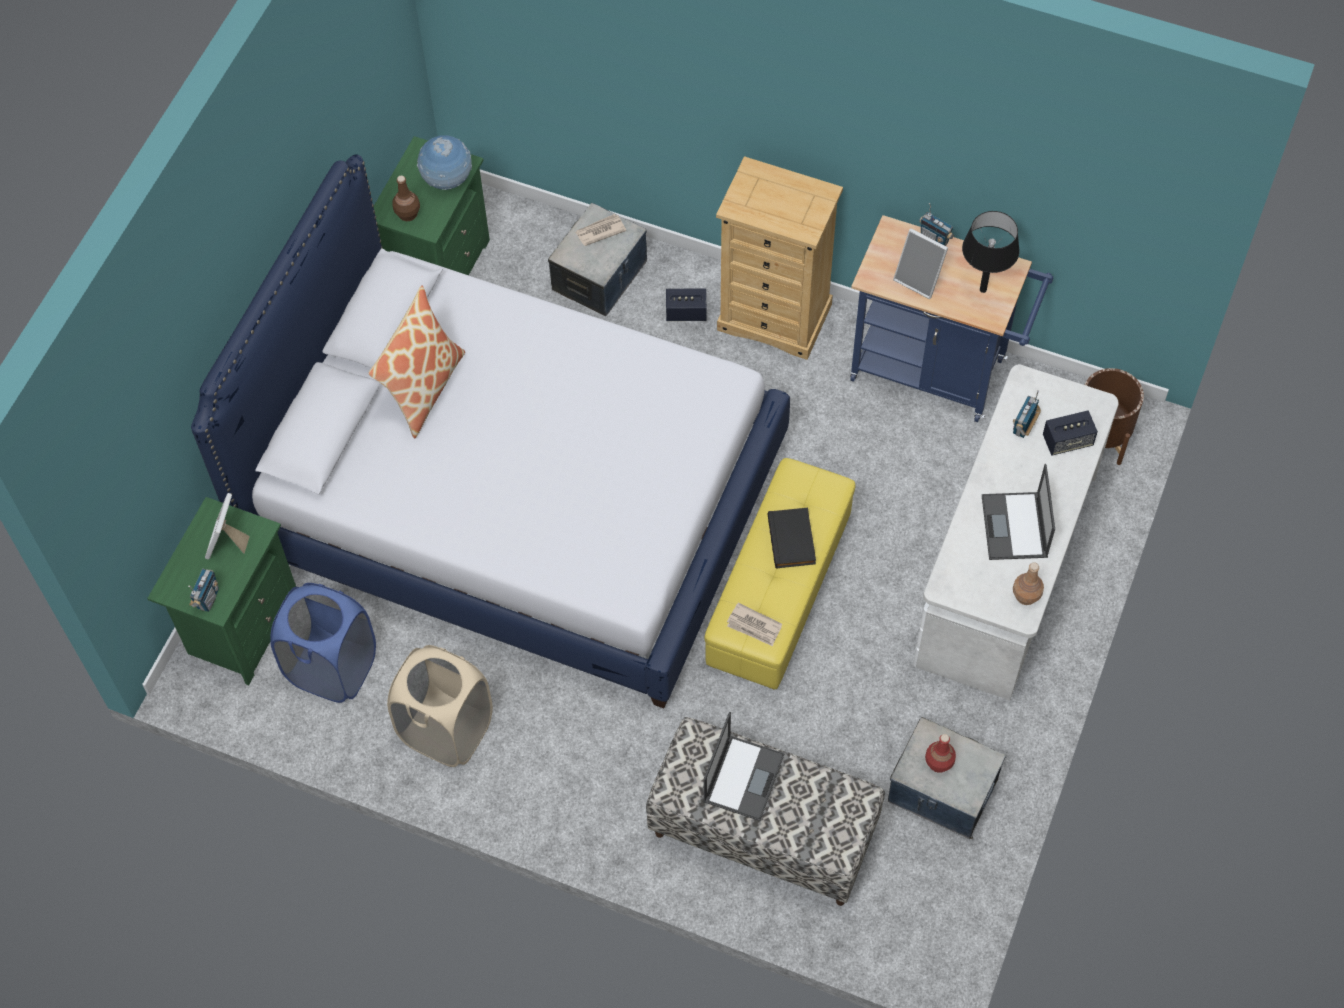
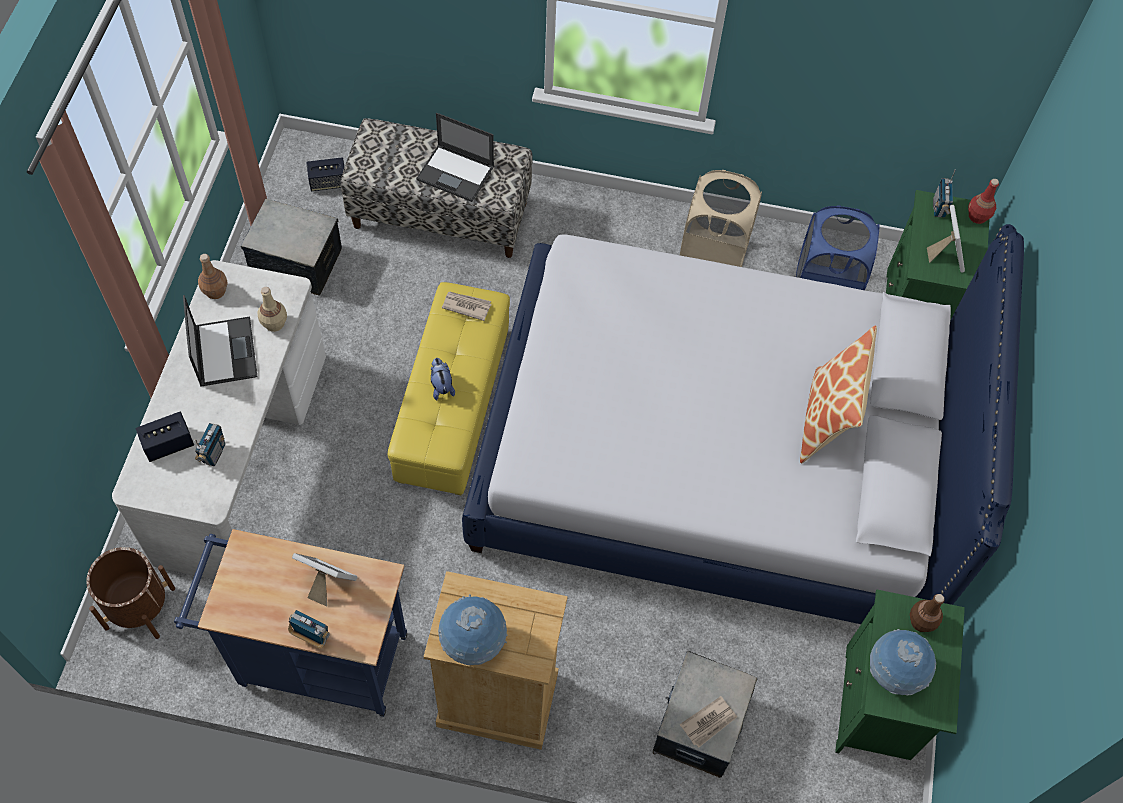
camera: 165 degrees right, 0 degrees up
speaker [666,288,706,321] -> speaker moved to [306,157,345,191]
laptop [703,712,784,821] -> laptop turned 75 degrees counterclockwise [416,113,494,202]
black book [768,508,816,569] -> plush toy [431,358,455,400]
red bottle [925,734,956,773] -> red bottle moved to [968,179,999,224]
black table lamp [962,211,1019,293] -> none
none -> beige bottle [257,287,287,332]
none -> globe [438,594,508,665]

